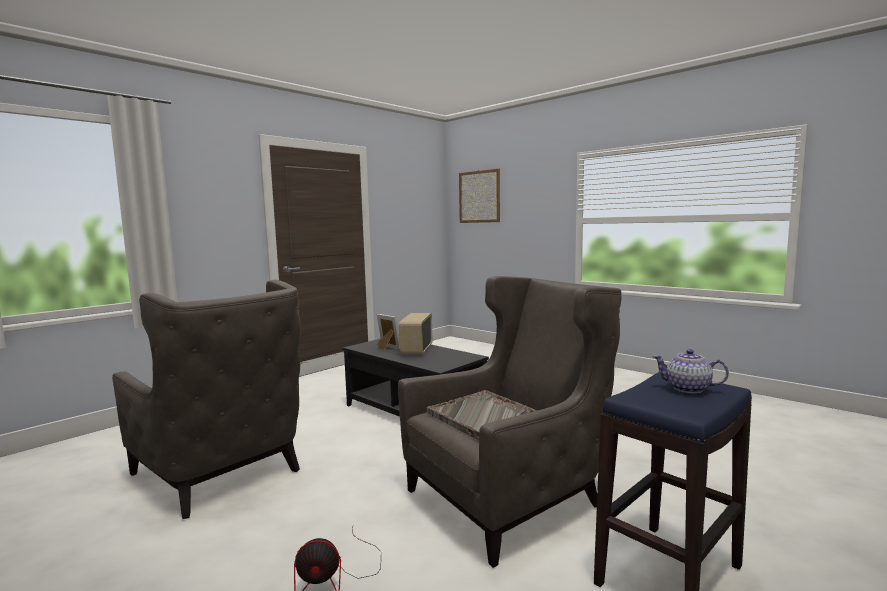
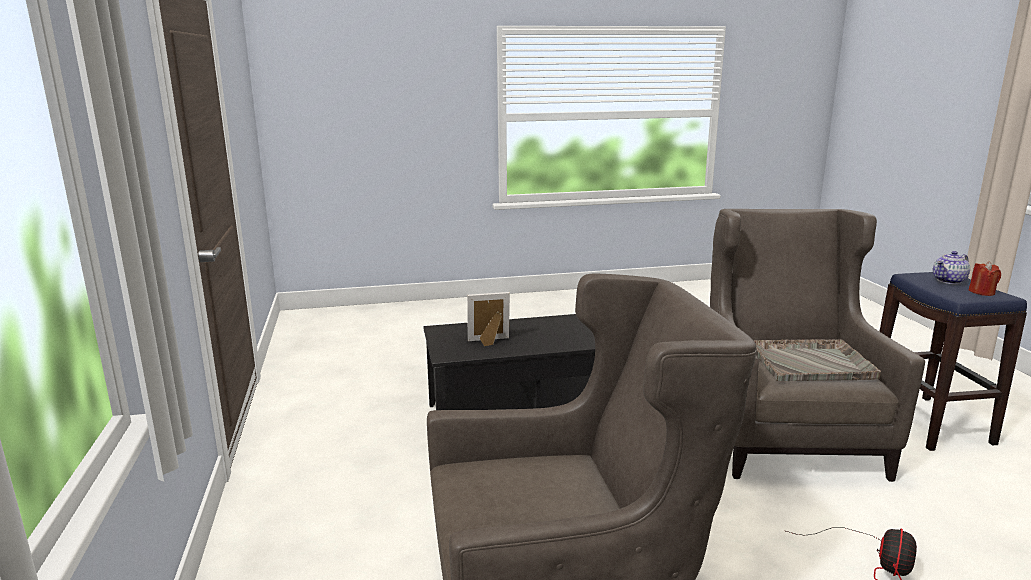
camera: 55 degrees left, 10 degrees up
radio [399,313,432,356] -> none
picture [459,169,500,223] -> none
none -> red candle [969,262,1001,296]

